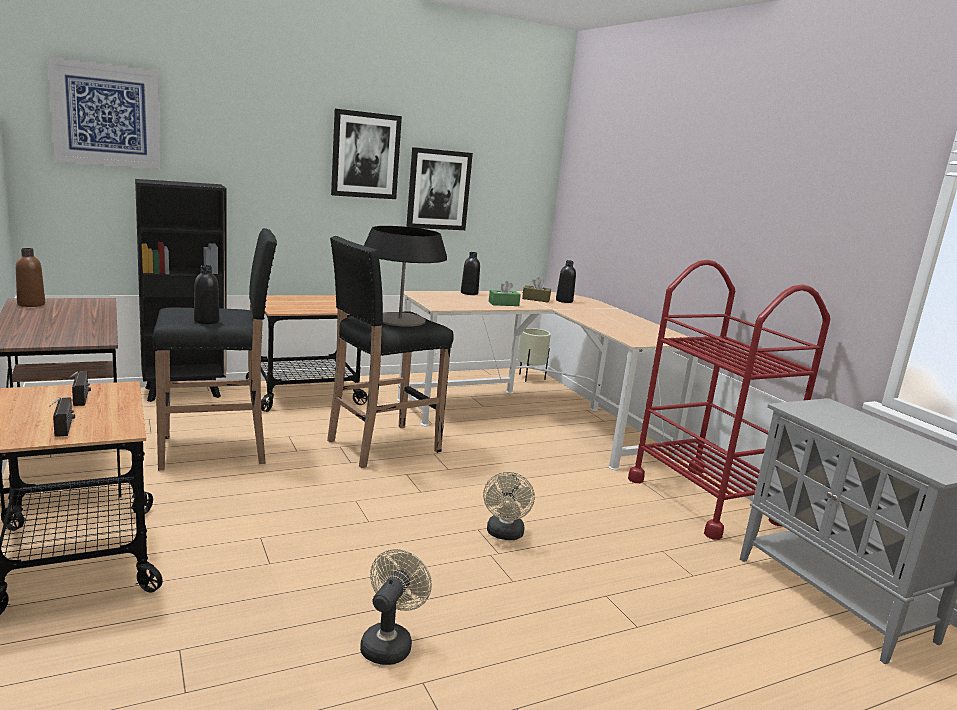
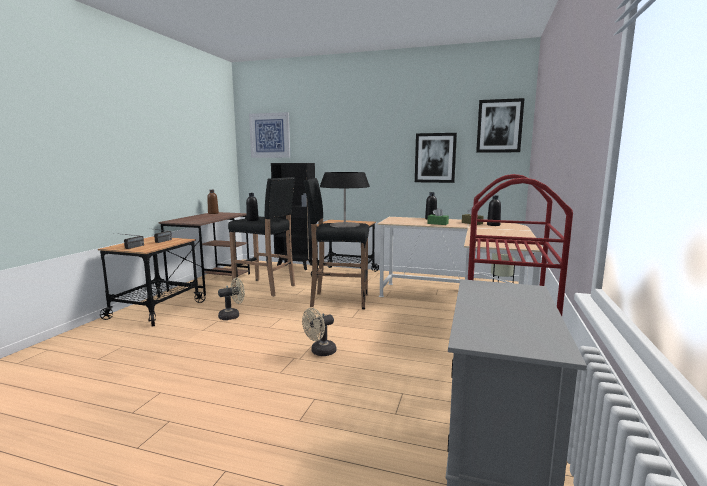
camera: 45 degrees right, 5 degrees down
picture [331,109,402,199] -> picture moved to [476,98,525,153]
beige fan [360,549,432,665] -> beige fan moved to [218,278,245,320]

